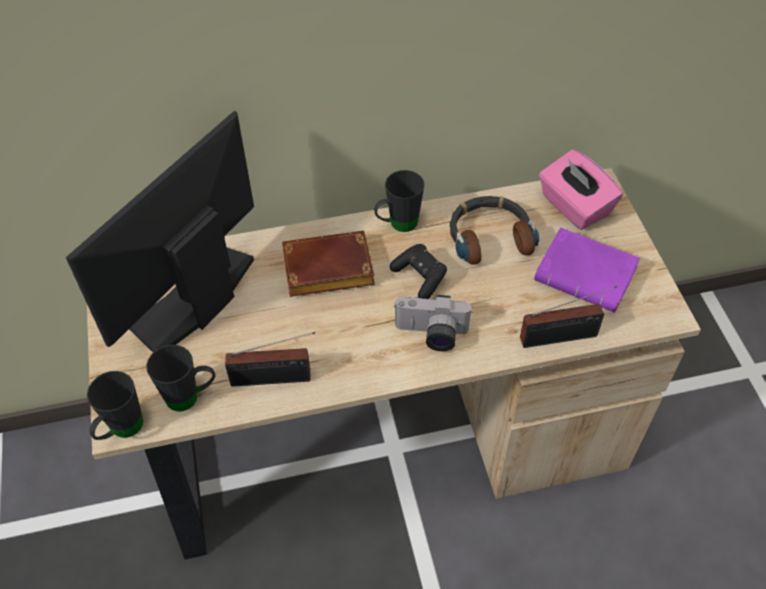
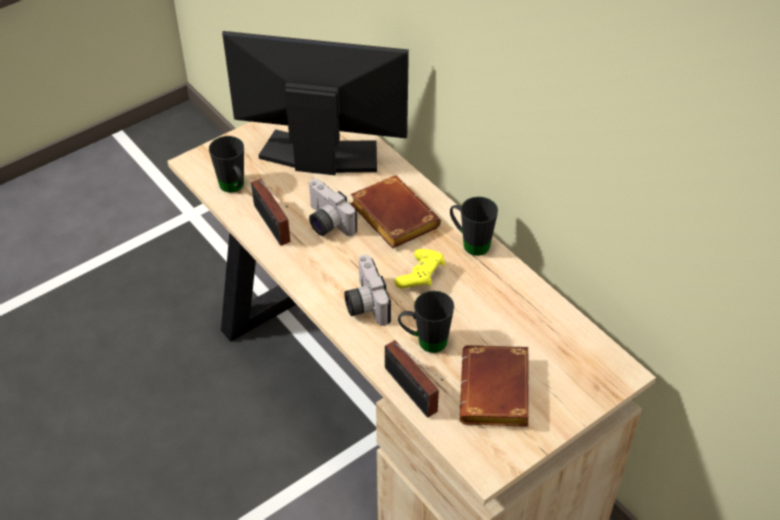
camera: 65 degrees right, 5 degrees down
black mug [87,371,144,440] -> black mug moved to [398,291,454,353]
black game controller [390,244,447,299] -> yellow game controller [394,249,445,288]
headphones [450,196,539,265] -> none
purple book [534,227,640,313] -> brown book [460,345,529,427]
pink tissue box [539,149,623,230] -> none
none -> camera [309,179,357,236]

